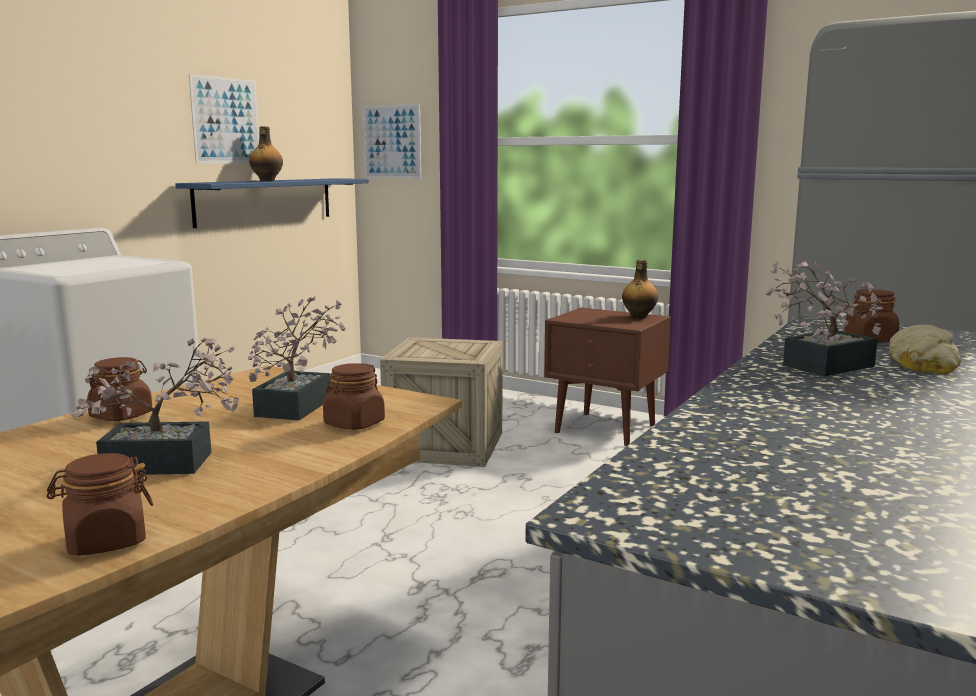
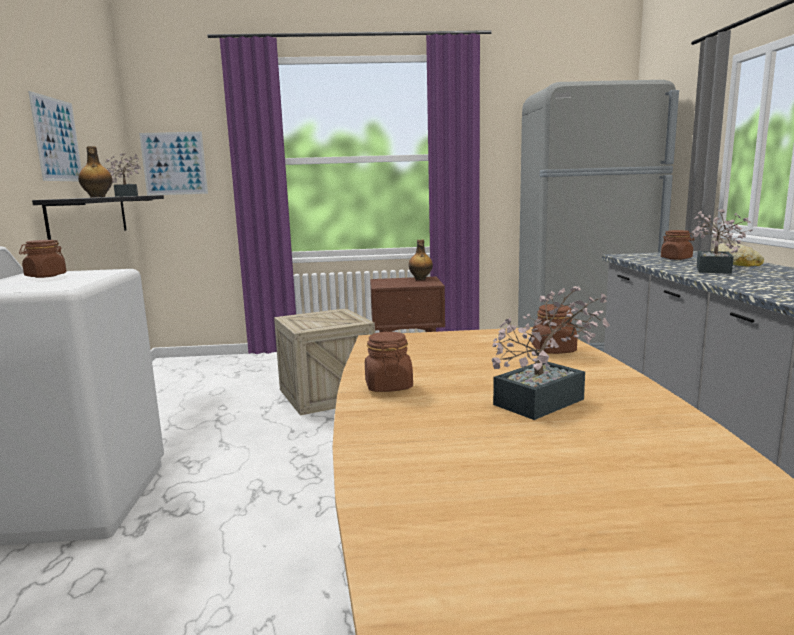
camera: 35 degrees left, 0 degrees up
brown jar [47,453,153,556] -> brown jar moved to [19,240,67,278]
blue shelf [175,178,369,228] -> black shelf [32,195,164,240]
potted plant [248,296,345,420] -> potted plant moved to [104,153,142,197]

